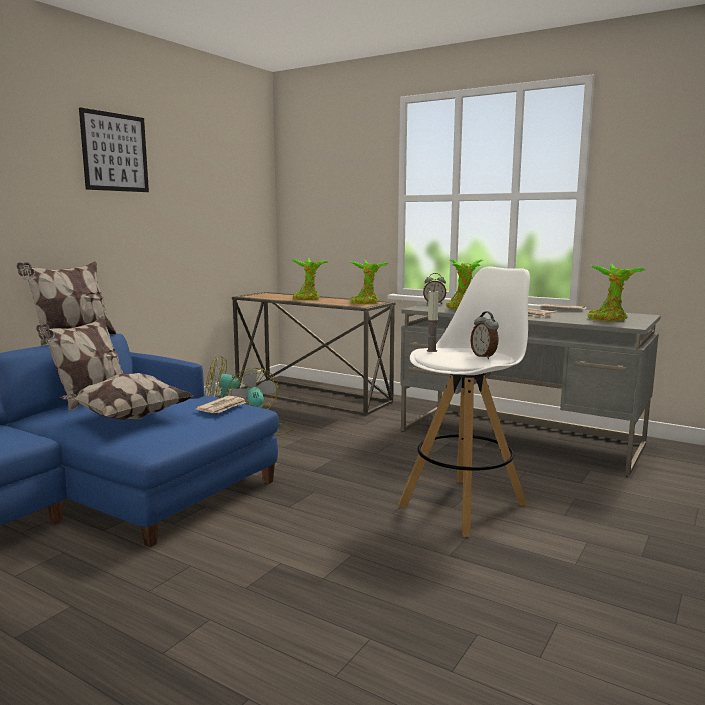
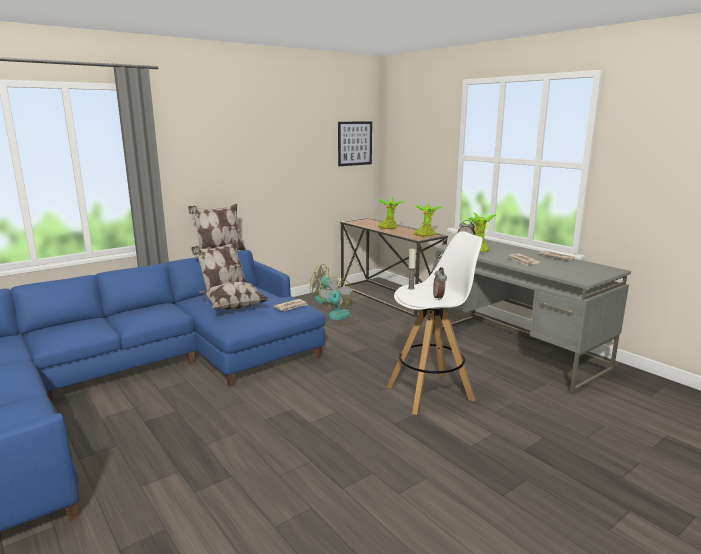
camera: 20 degrees right, 5 degrees up
picture [79,108,149,192] -> picture moved to [338,122,372,166]
potted plant [587,264,645,321] -> none

